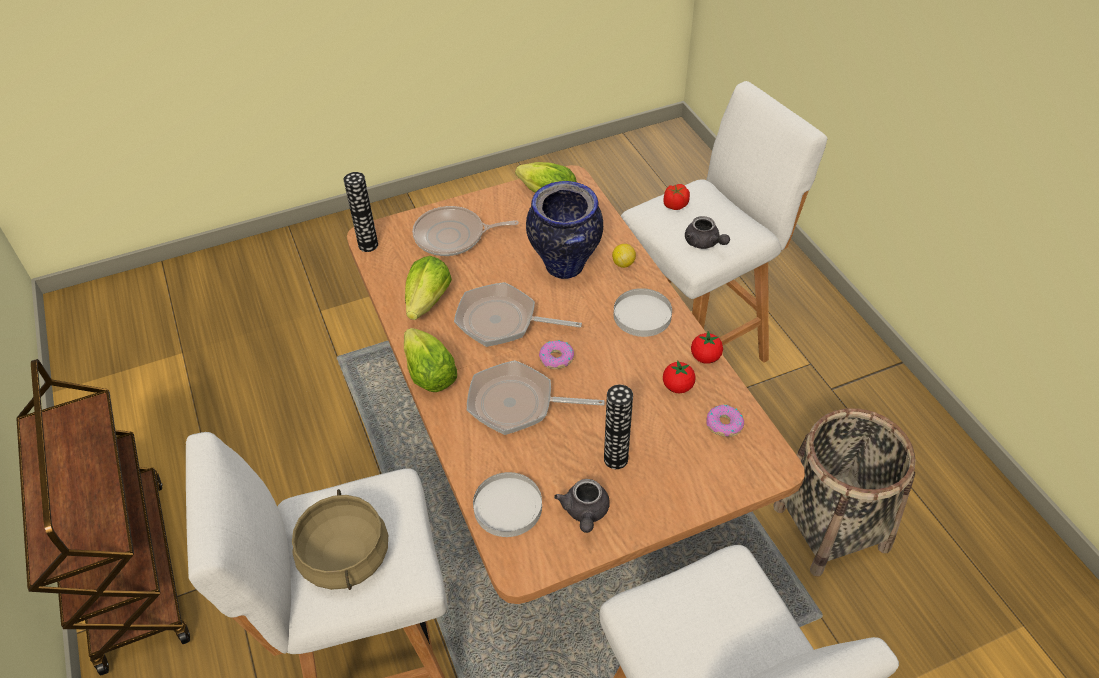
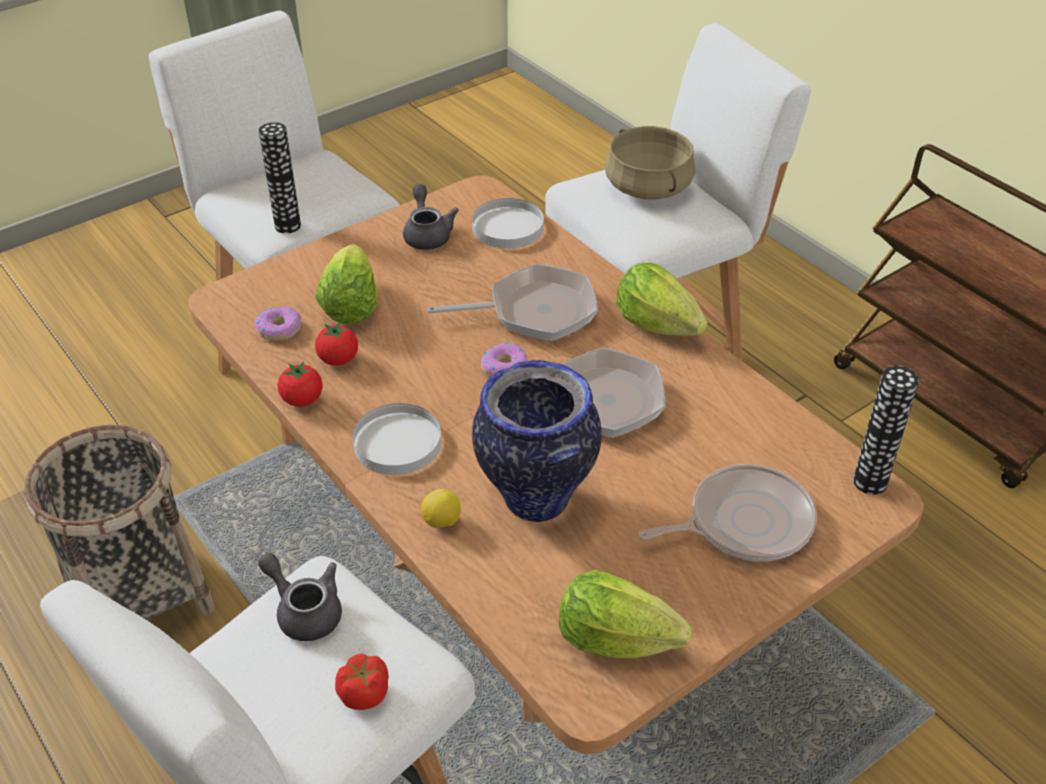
camera: 165 degrees right, 5 degrees down
lettuce [405,256,452,320] -> lettuce moved to [316,244,377,324]
vase [604,385,633,469] -> vase moved to [259,122,301,234]

